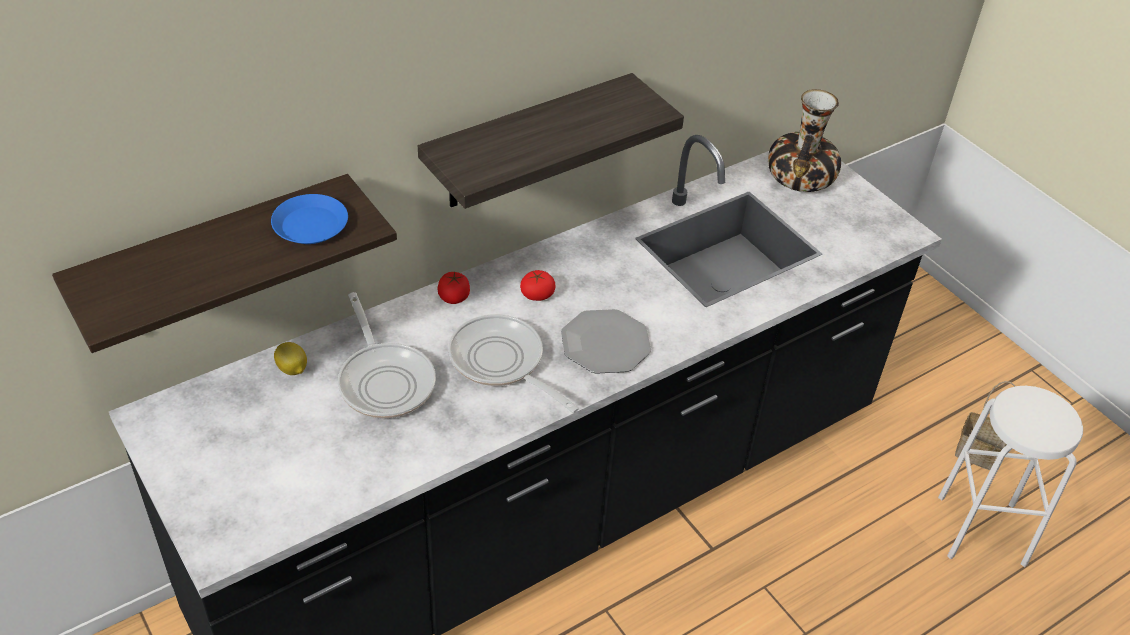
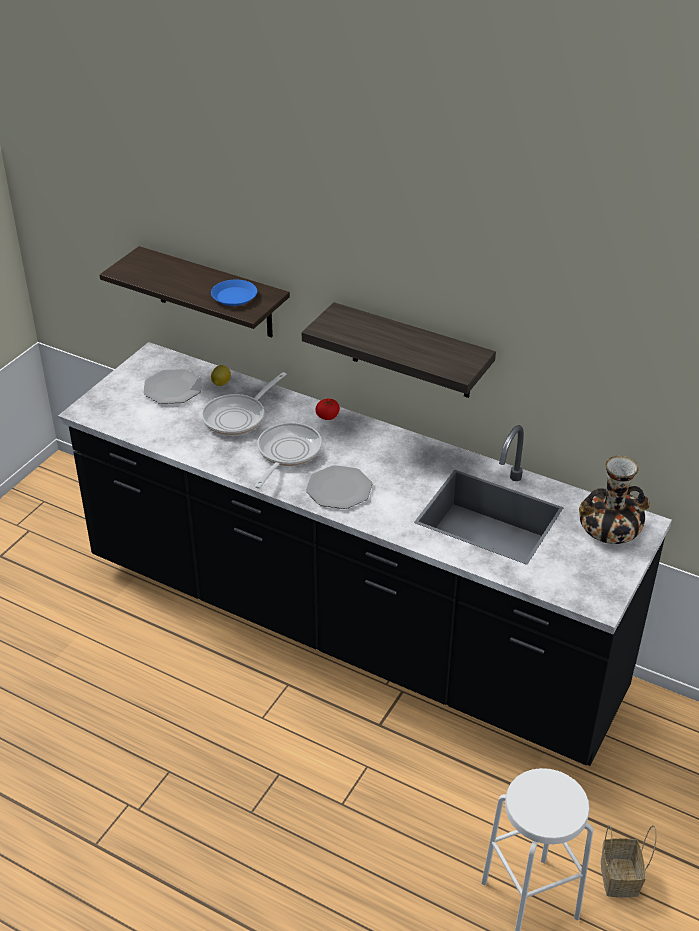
camera: 65 degrees right, 5 degrees down
tomato [520,270,555,301] -> none
none -> plate [143,369,202,404]

